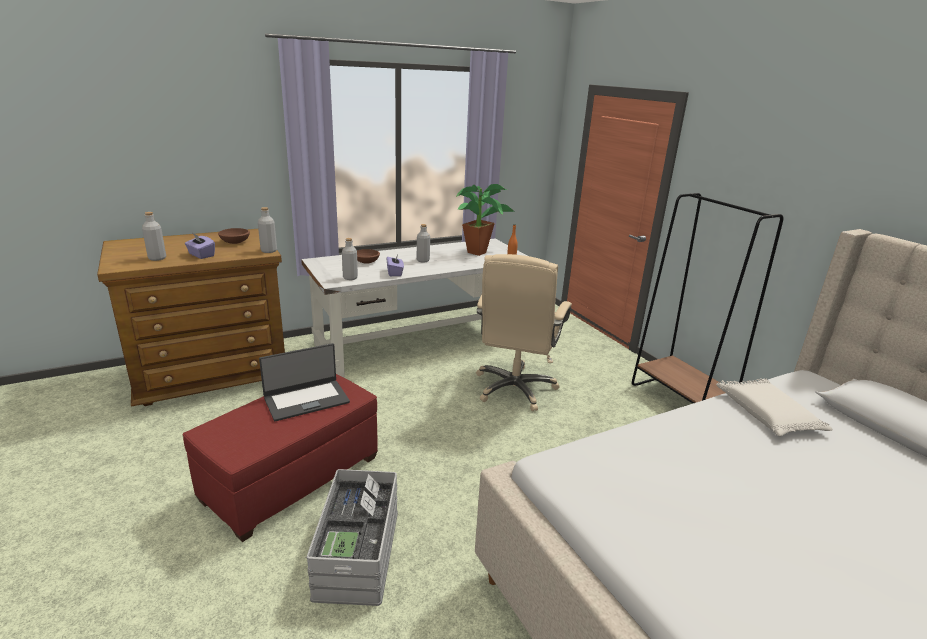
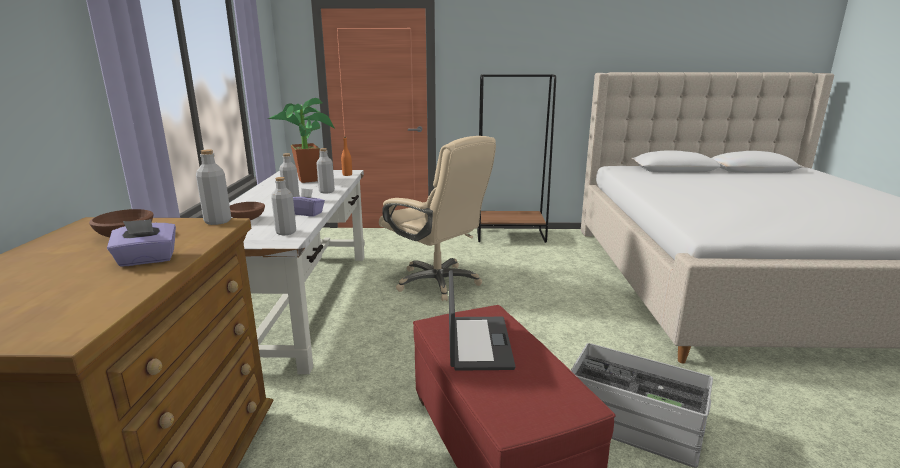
camera: 60 degrees left, 5 degrees down
grey bottle [142,212,166,261] -> grey bottle moved to [316,148,335,193]
white pillow [716,378,833,436] -> none

